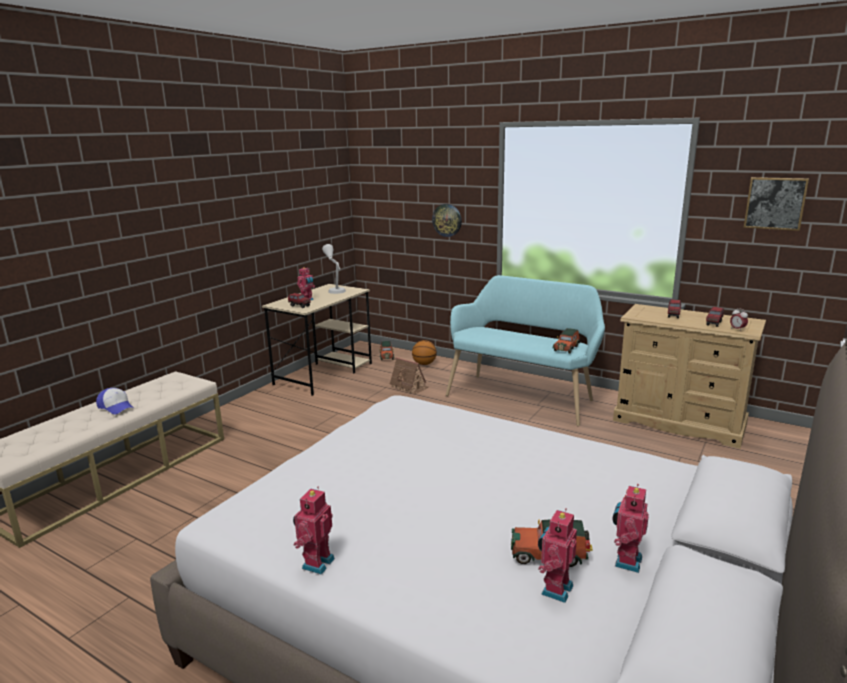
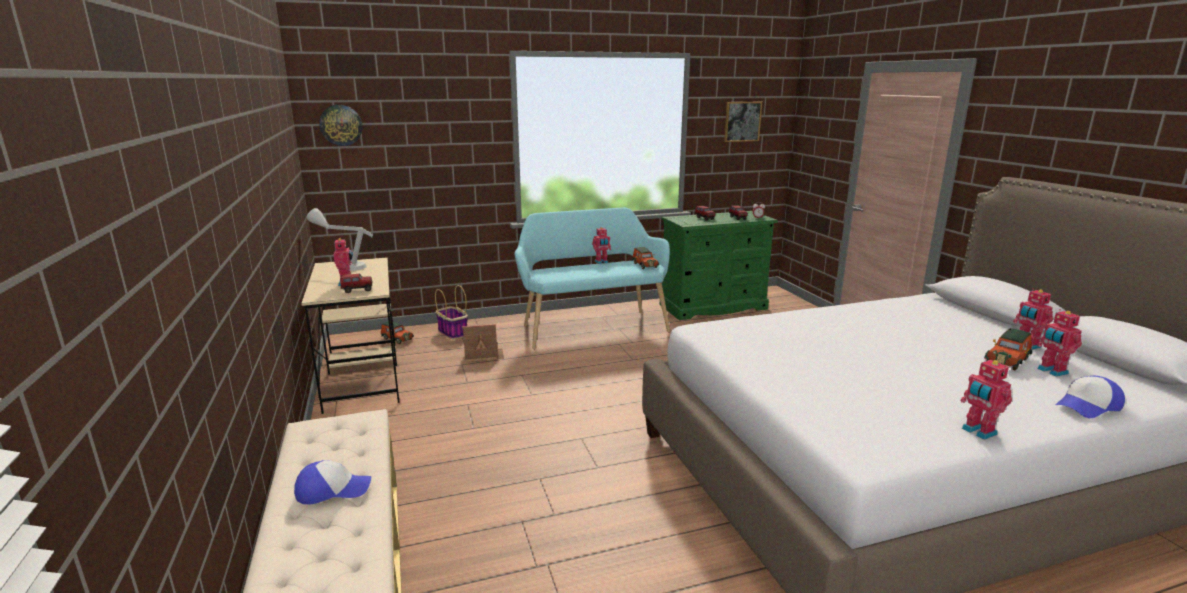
camera: 50 degrees left, 0 degrees up
basketball [412,340,437,365] -> basket [435,285,468,339]
wall clock [432,204,462,237] -> wall clock moved to [319,105,362,146]
beige dresser [613,304,766,449] -> green dresser [660,211,778,320]
none -> toy robot [592,227,611,264]
none -> cap [1056,376,1125,418]

